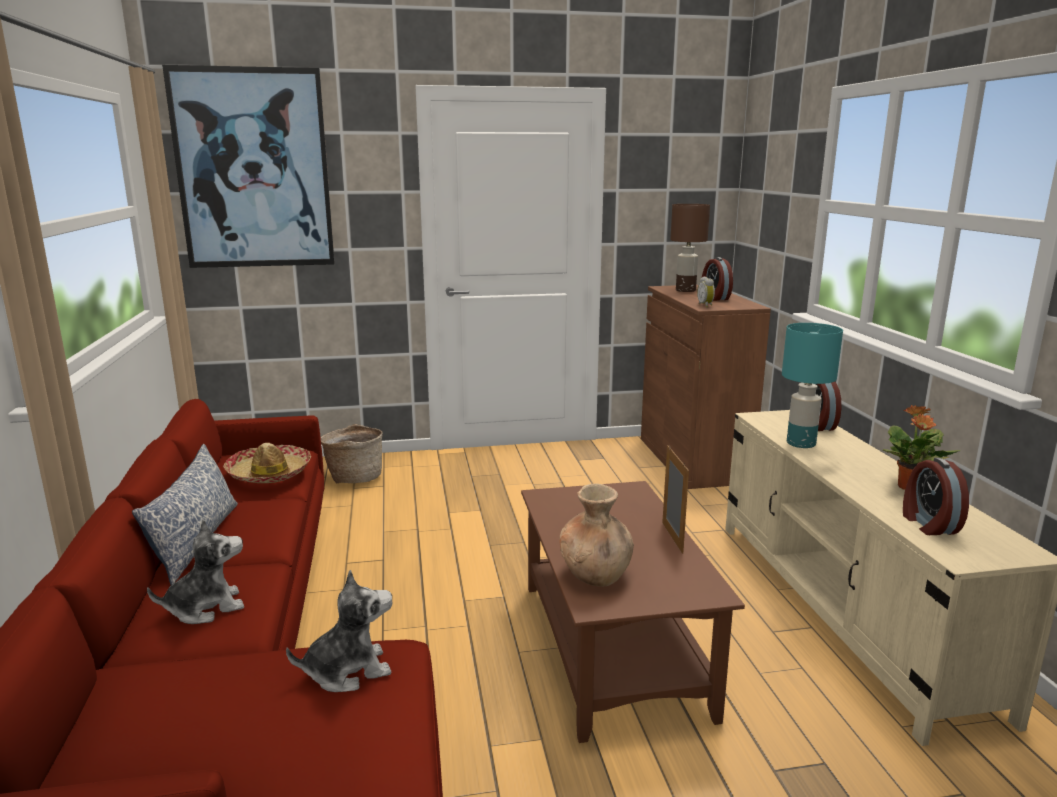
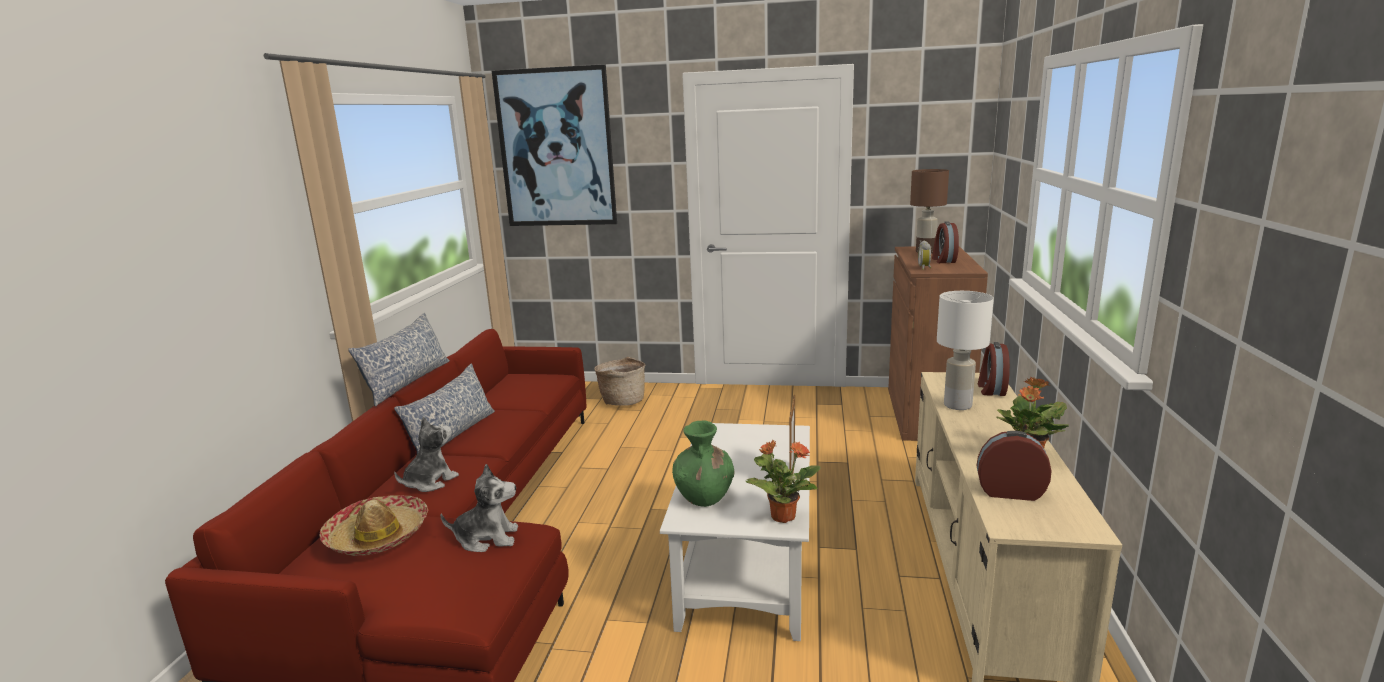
camera: 20 degrees right, 0 degrees up
plush toy [147,519,244,624] -> plush toy turned 45 degrees counterclockwise [394,417,459,492]
hat [223,443,311,483] -> hat moved to [320,495,428,556]
brown coffee table [521,481,745,743] -> white coffee table [660,423,810,641]
brown vase [559,484,634,586] -> green vase [672,421,735,507]
turquoise table lamp [782,323,843,448] -> white table lamp [937,291,994,410]
alarm clock [903,458,969,535] -> alarm clock turned 90 degrees clockwise [977,431,1052,501]
none -> pillow [348,313,450,407]
none -> potted plant [746,440,821,523]

